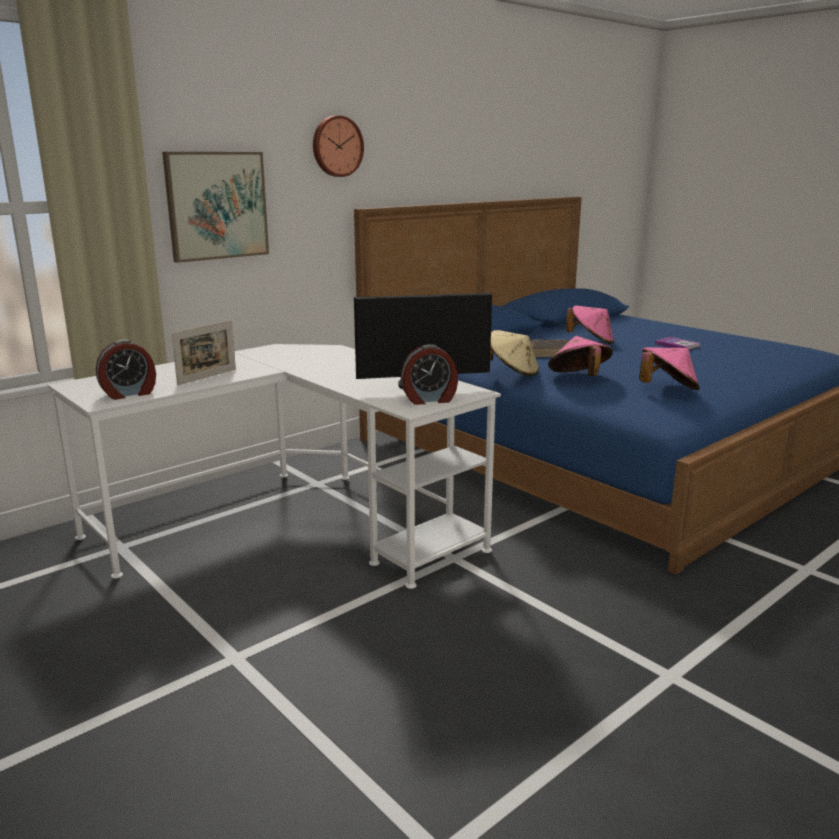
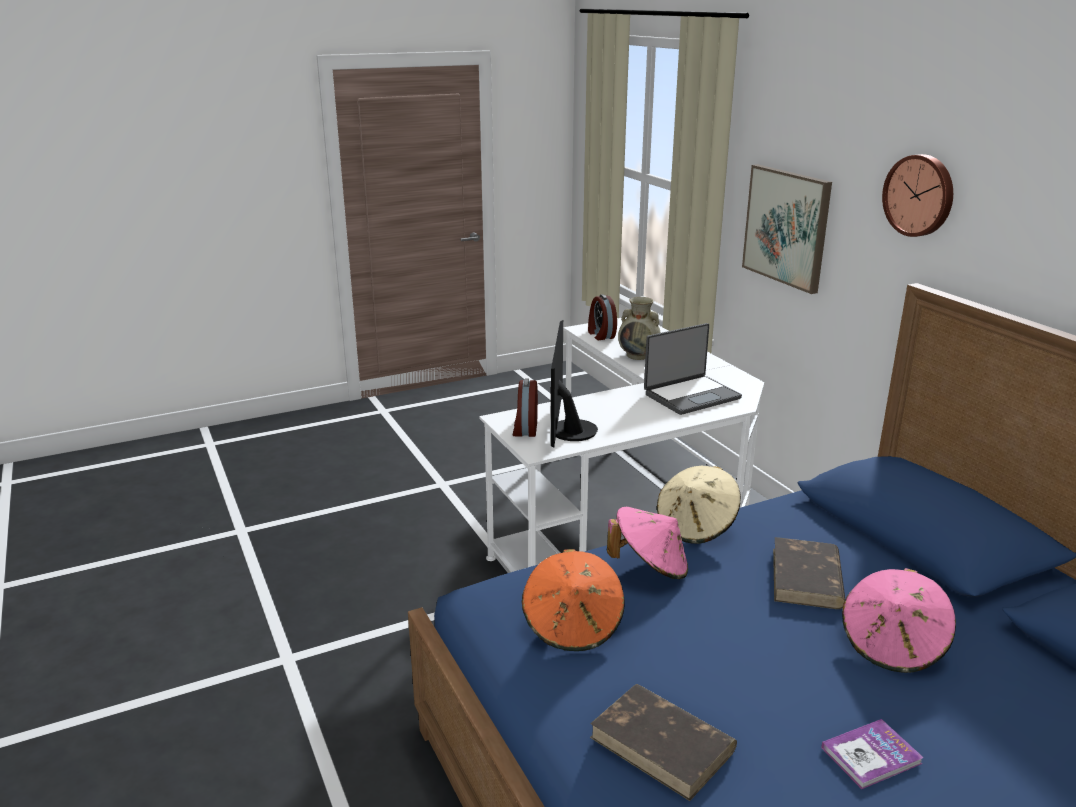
camera: 105 degrees right, 5 degrees up
picture frame [171,320,236,385] -> beige vase [618,297,661,360]
pink hat [639,347,700,390] -> orange hat [522,549,625,651]
none -> brown book [590,684,737,801]
none -> laptop [644,323,742,415]

